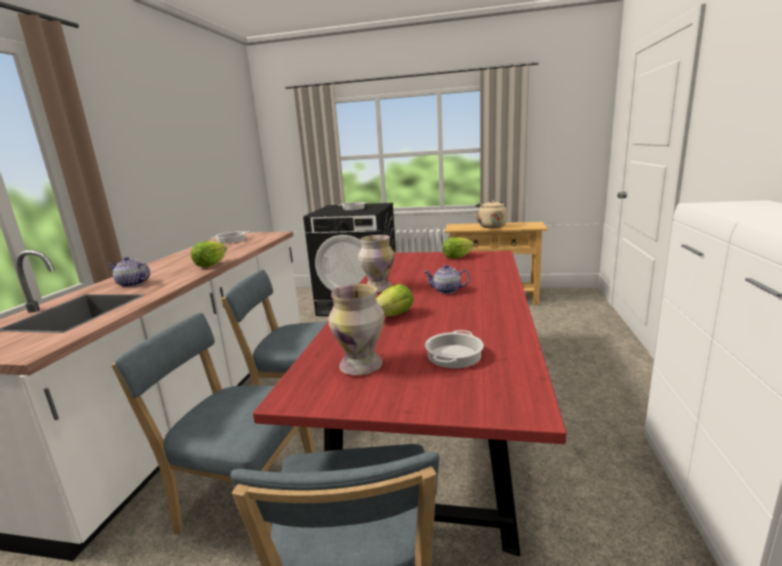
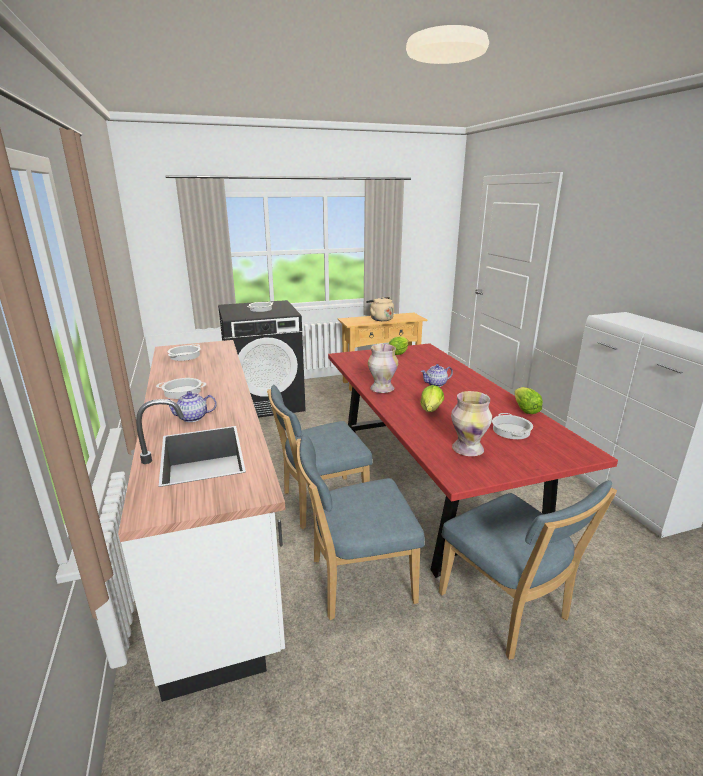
camera: 30 degrees left, 5 degrees up
lettuce [191,241,227,267] -> lettuce moved to [514,387,543,414]
none -> cooking pot [156,378,206,399]

